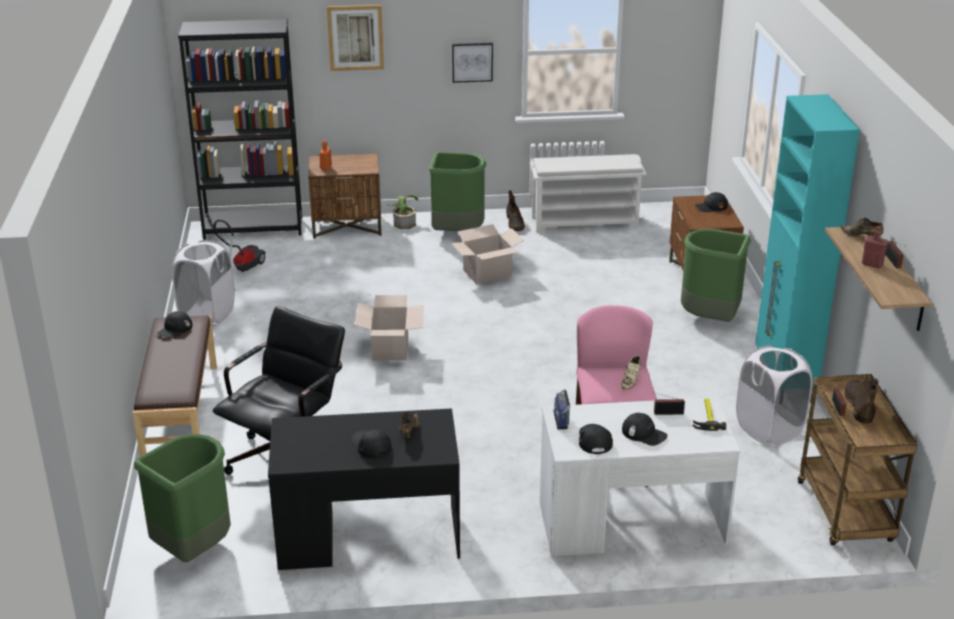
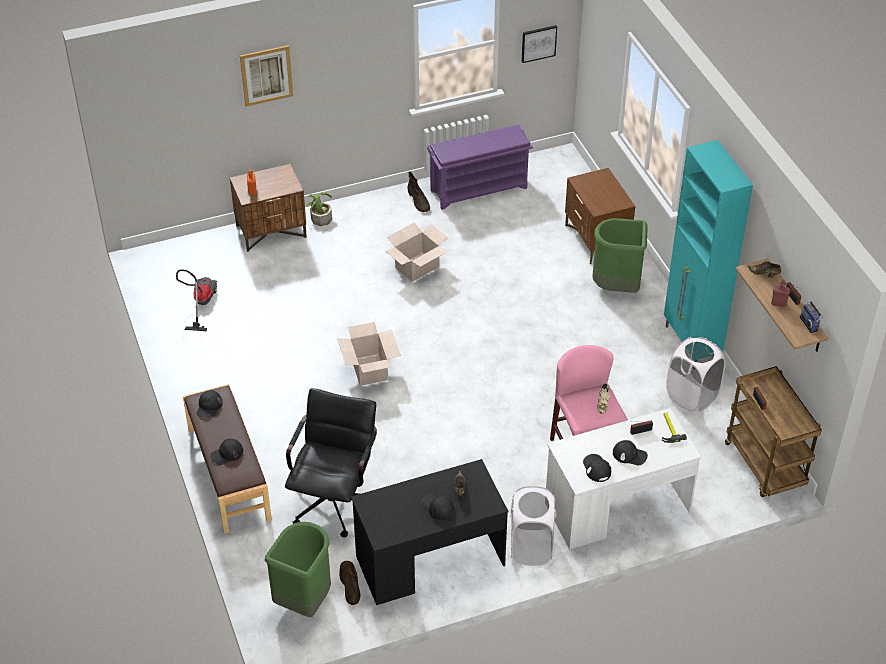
camera: 15 degrees left, 15 degrees up
white laundry basket [172,240,235,324] -> white laundry basket moved to [510,486,556,566]
black bookcase [178,19,302,240] -> none
green trash can [428,152,486,231] -> none
picture [452,43,493,83] -> picture moved to [522,25,557,63]
white shoe rack [530,154,647,233] -> purple shoe rack [427,124,533,210]
radio [554,389,570,429] -> radio moved to [800,300,823,333]
black cap [695,192,728,212] -> black cap moved to [210,439,243,465]
brown boot [844,375,877,424] -> brown boot moved to [339,561,360,605]

